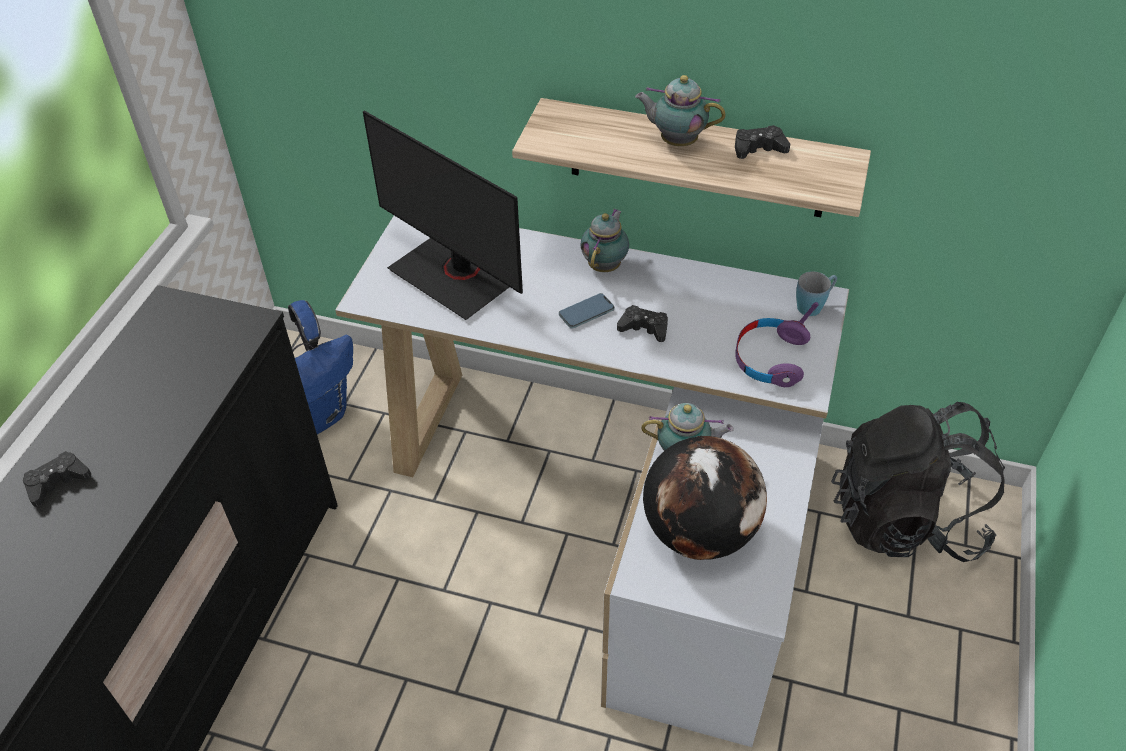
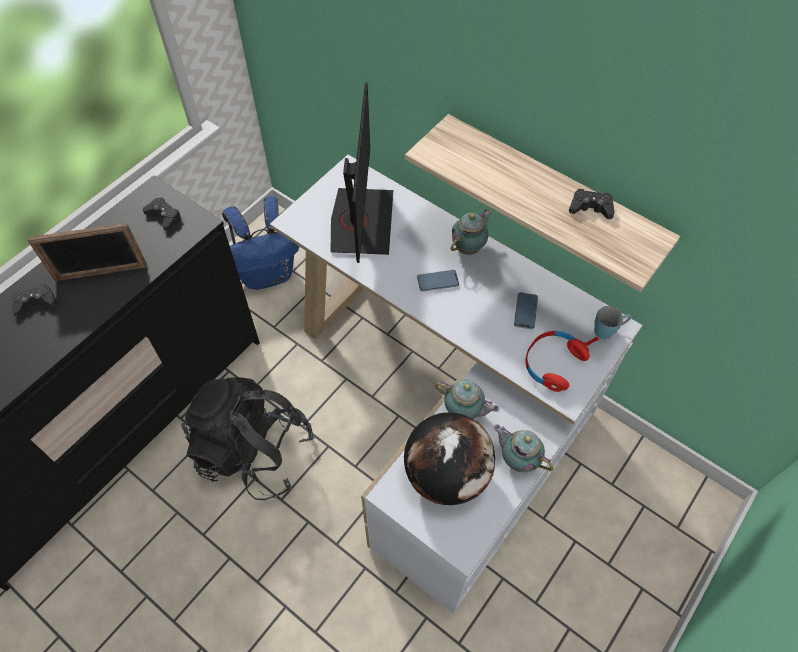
camera: 20 degrees right, 10 degrees up
monitor [363,110,523,320] -> monitor turned 150 degrees counterclockwise [331,82,393,263]
black game controller [617,305,668,342] -> black game controller moved to [143,197,182,231]
teapot [635,75,726,146] -> teapot moved to [493,424,554,472]
purple headphones [735,302,819,387] -> red headphones [526,331,599,392]
black backpack [831,402,1005,562] -> black backpack moved to [181,377,315,500]
none -> picture frame [27,223,147,281]
none -> phone [514,292,538,329]

